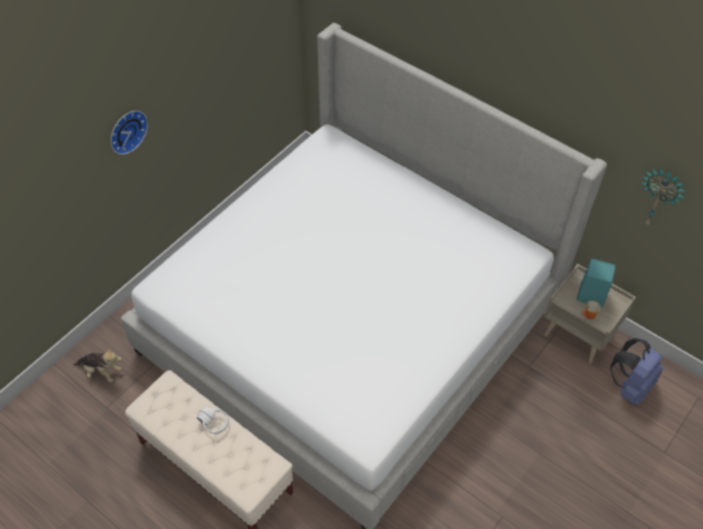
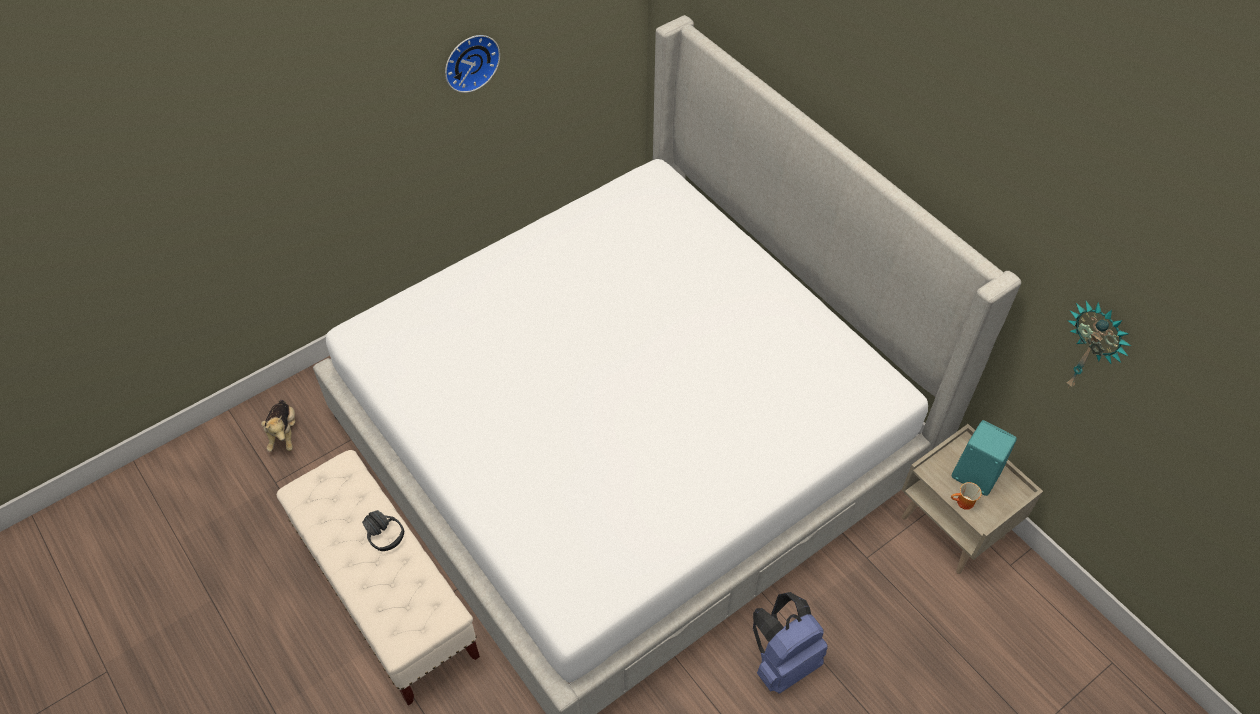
camera: 15 degrees right, 0 degrees up
plush toy [74,348,122,382] -> plush toy turned 45 degrees clockwise [261,400,295,452]
wall clock [111,111,148,155] -> wall clock moved to [445,35,500,93]
white headphones [197,407,229,434] -> black headphones [362,510,404,551]
blue backpack [610,338,664,405] -> blue backpack moved to [753,592,828,694]

